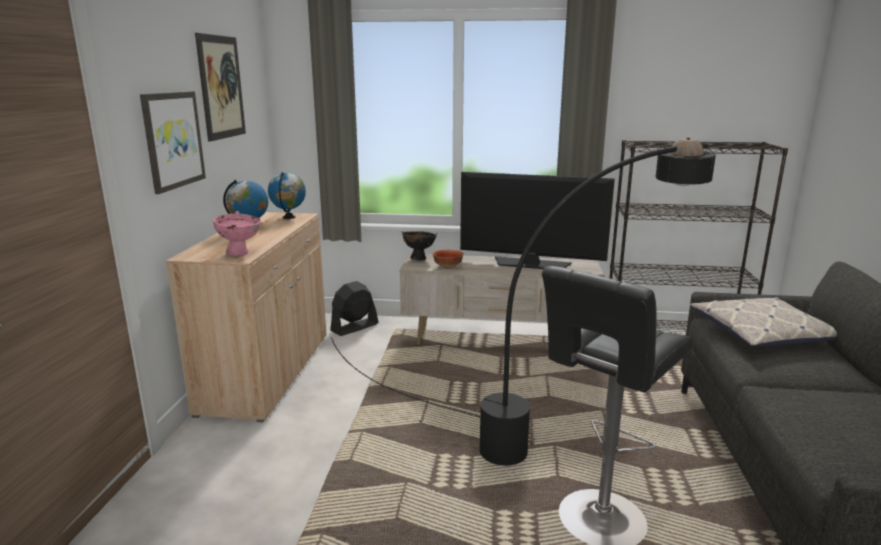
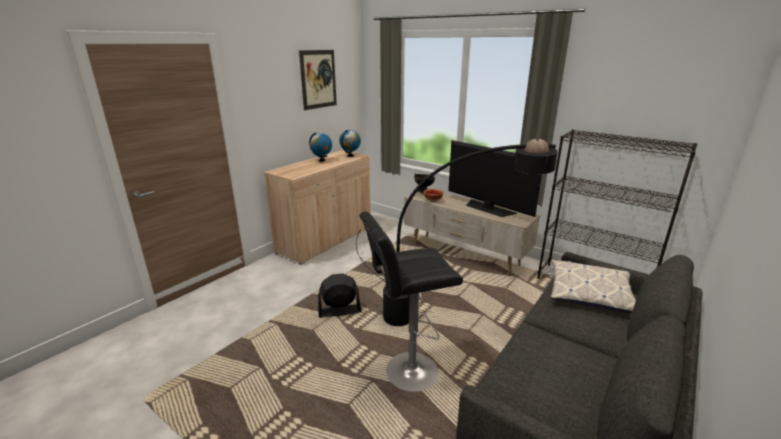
camera: 30 degrees right, 5 degrees up
picture [140,91,206,194] -> none
pink bowl [213,211,261,256] -> none
black fan [330,281,378,336] -> black fan moved to [318,273,362,318]

